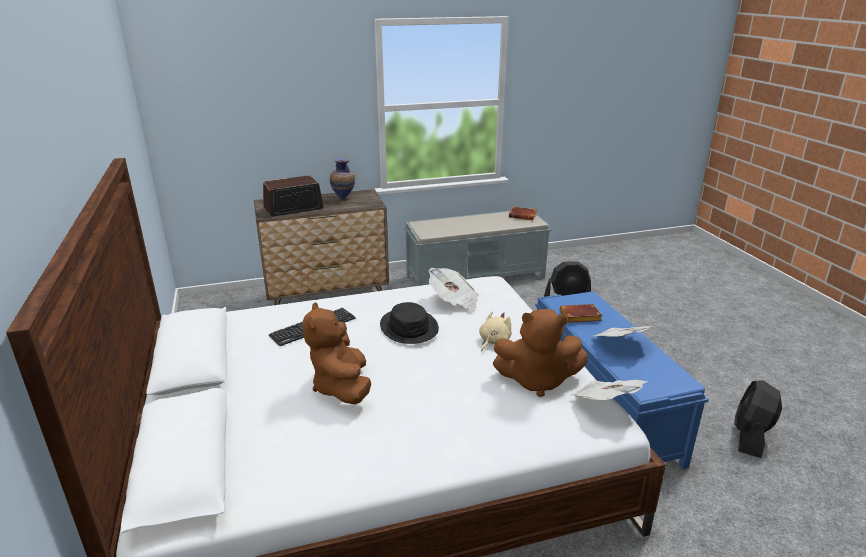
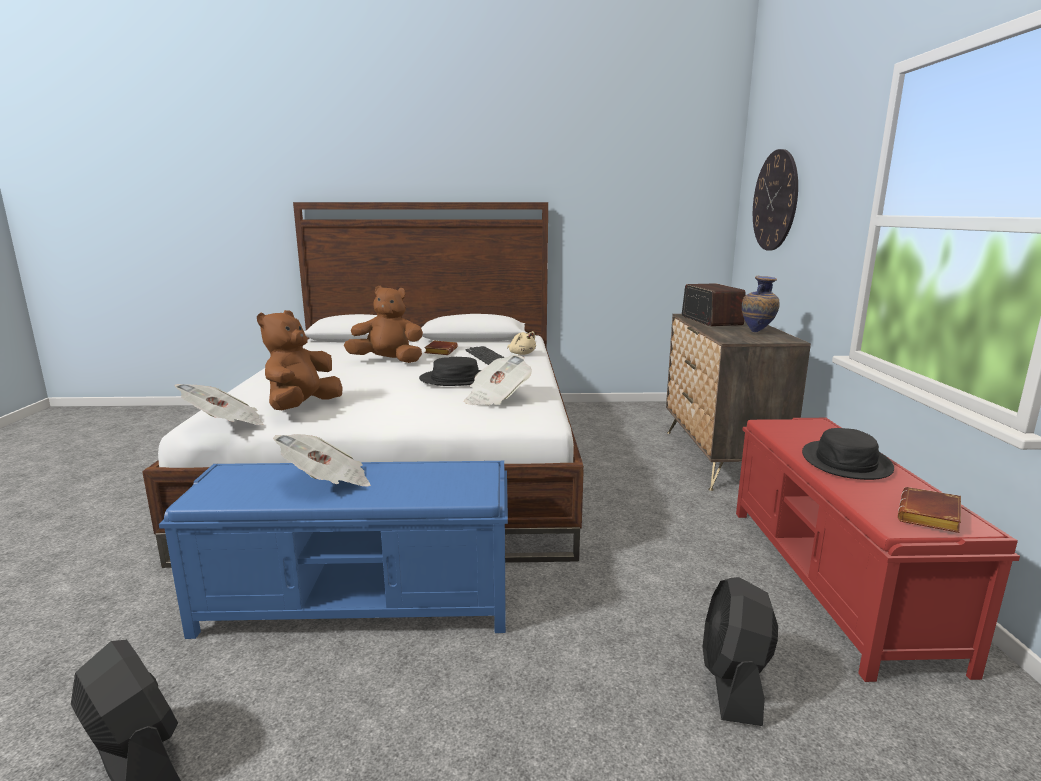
camera: 105 degrees right, 10 degrees down
grey bench [404,211,551,286] -> red bench [736,418,1020,682]
beige plush toy [479,311,512,351] -> beige plush toy moved to [507,331,536,355]
brown book [560,304,602,323] -> brown book moved to [424,341,458,355]
none -> wall clock [753,149,798,251]
none -> black hat [802,428,894,480]

